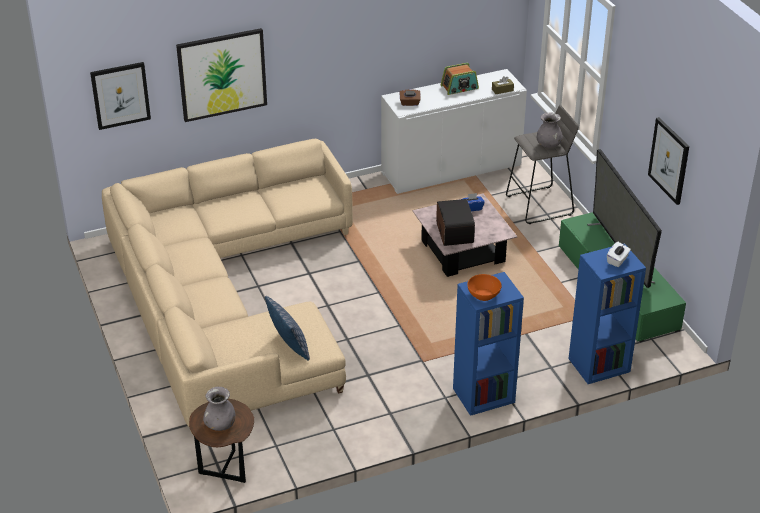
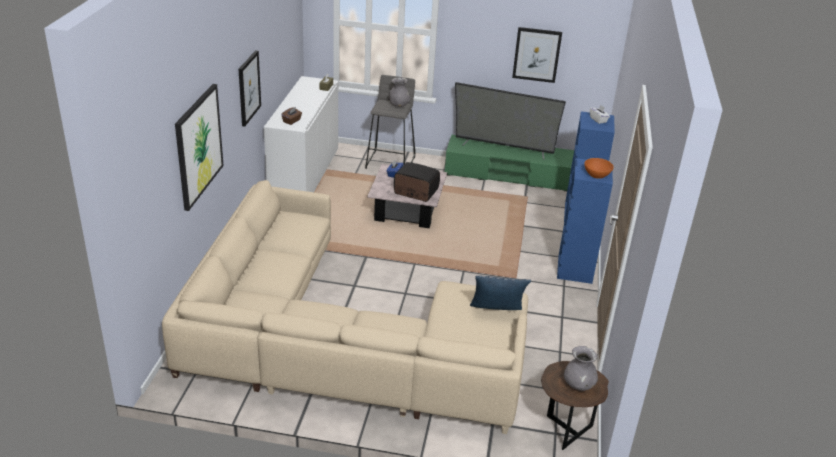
camera: 60 degrees left, 5 degrees down
picture [90,62,151,130] -> picture moved to [238,50,261,126]
radio [440,63,479,95] -> none

